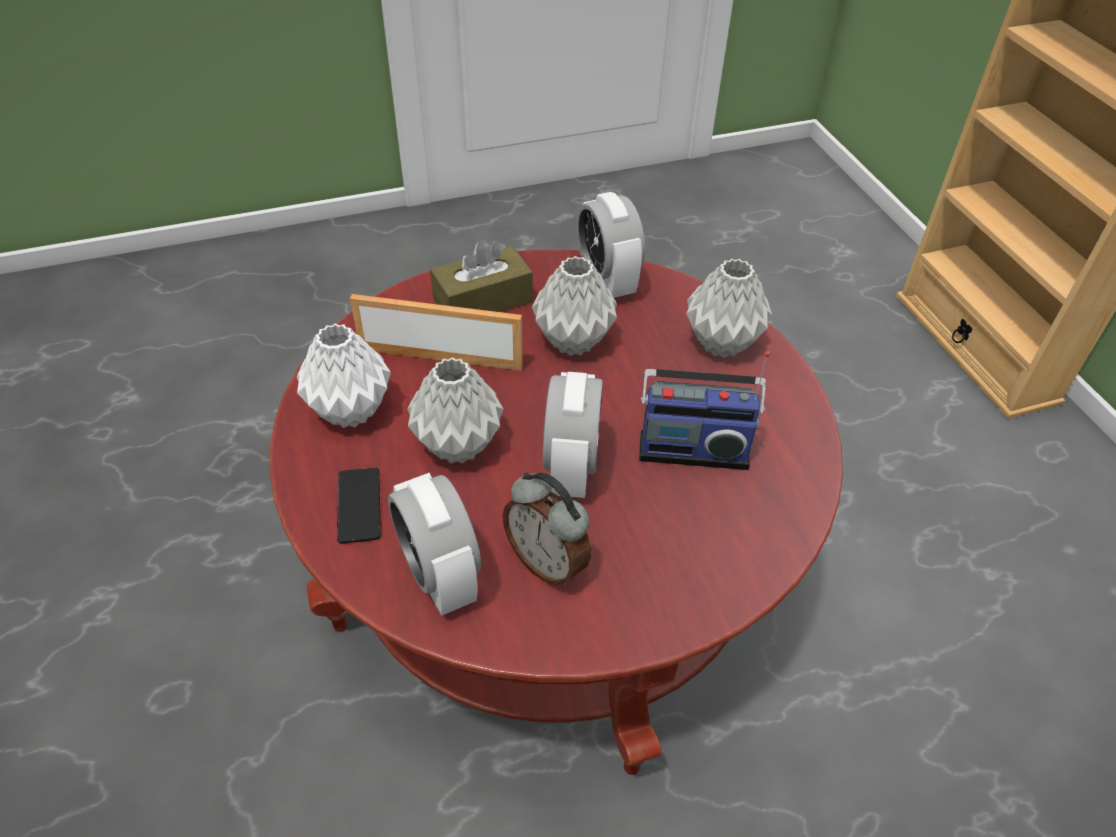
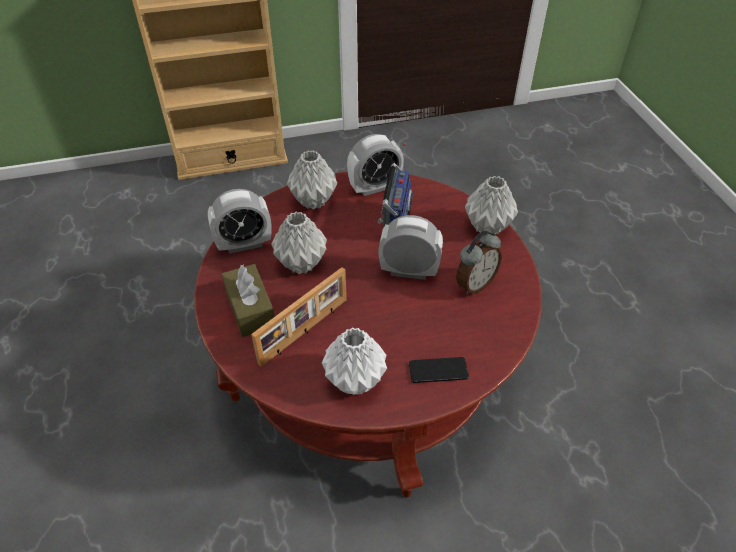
camera: 85 degrees left, 0 degrees up
picture frame [350,294,523,371] -> picture frame turned 150 degrees counterclockwise [251,267,347,367]
alarm clock [388,473,481,616] -> alarm clock moved to [347,134,404,196]
grey vase [407,357,504,464] -> grey vase moved to [465,176,518,234]

